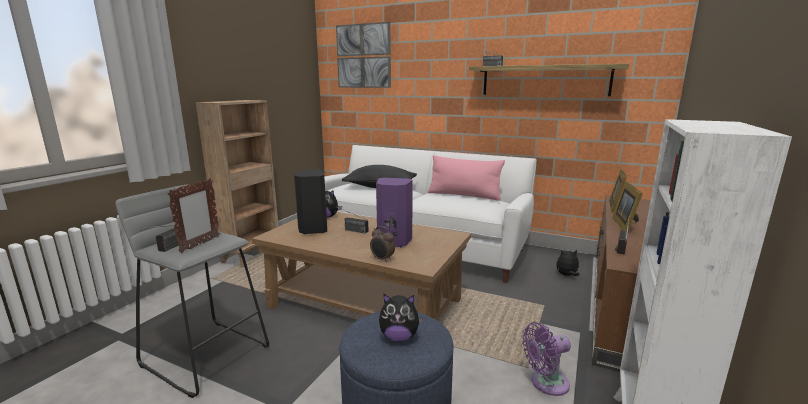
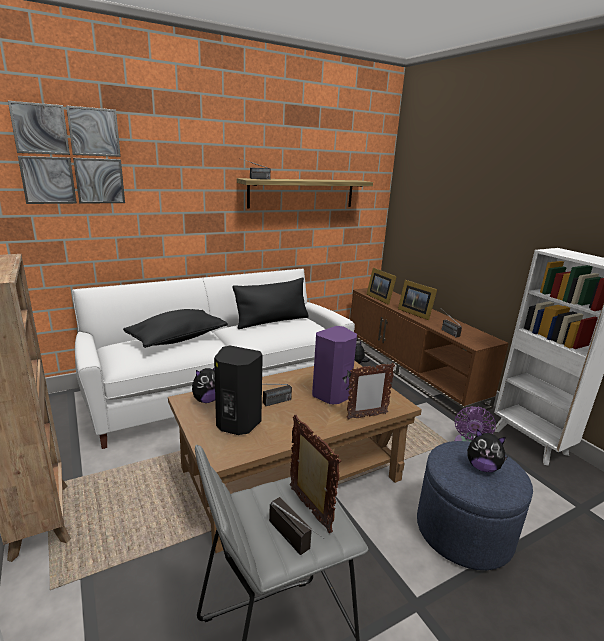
camera: 55 degrees left, 5 degrees up
alarm clock [370,226,395,262] -> picture frame [346,363,395,420]
plush toy [379,294,423,342] -> plush toy turned 75 degrees clockwise [467,429,508,472]
pink pillow [428,155,505,201] -> black pillow [232,278,309,329]

